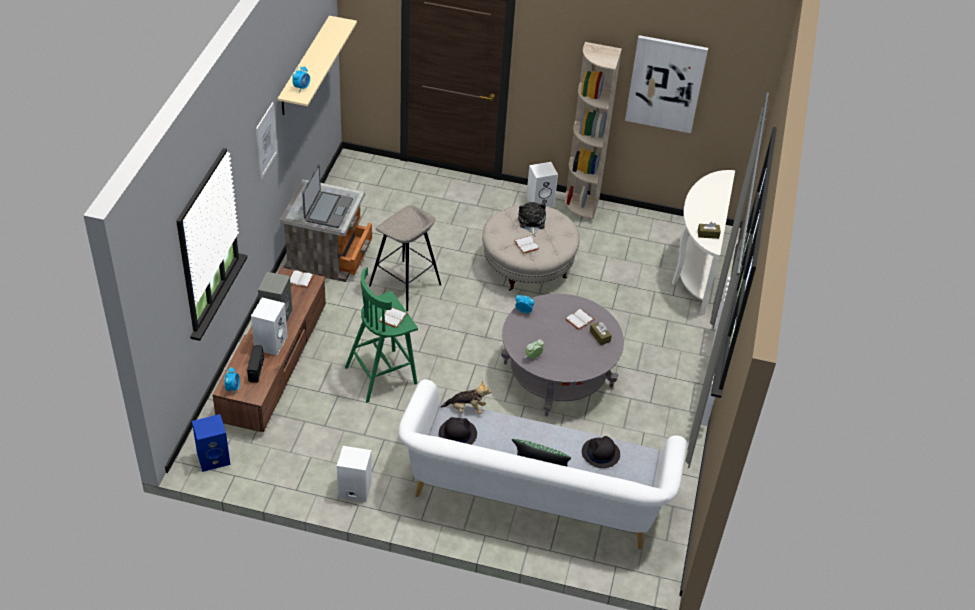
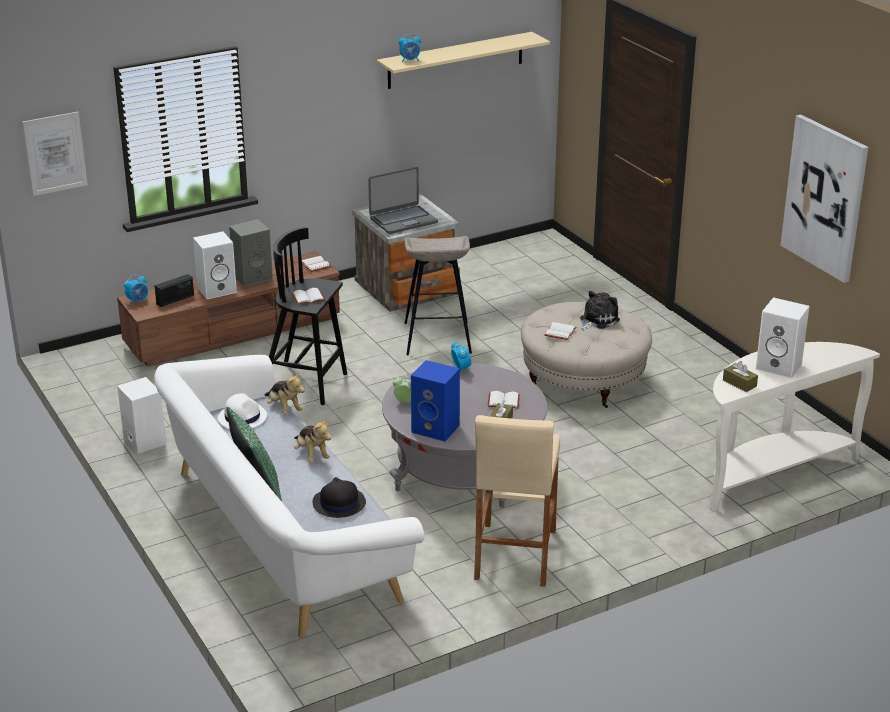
camera: 50 degrees right, 15 degrees down
blue speaker [192,414,231,472] -> blue speaker moved to [411,360,460,442]
picture [256,102,278,179] -> picture moved to [22,112,88,196]
green stool [345,267,418,402] -> black stool [269,227,347,405]
black hat [439,417,477,445] -> white hat [218,393,267,429]
white speaker [526,162,558,207] -> white speaker moved to [756,297,809,379]
beige bookcase [564,42,622,219] -> none
none -> plush toy [294,418,331,462]
none -> beige stool [474,415,560,587]

